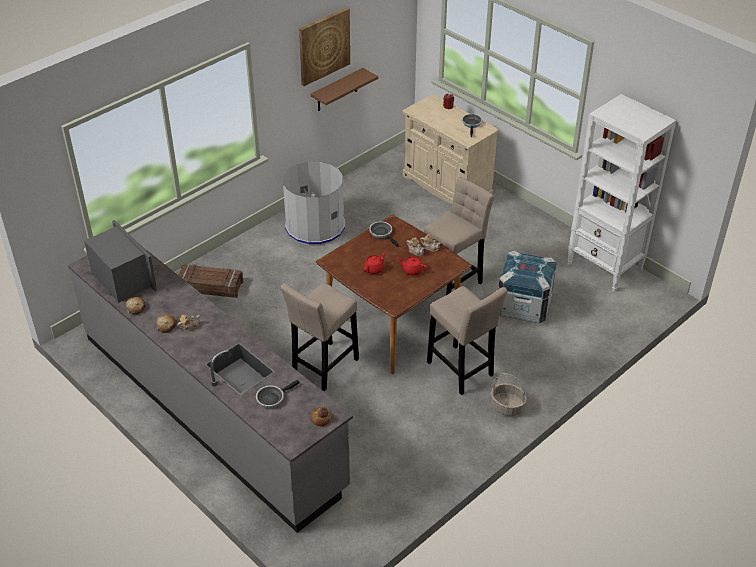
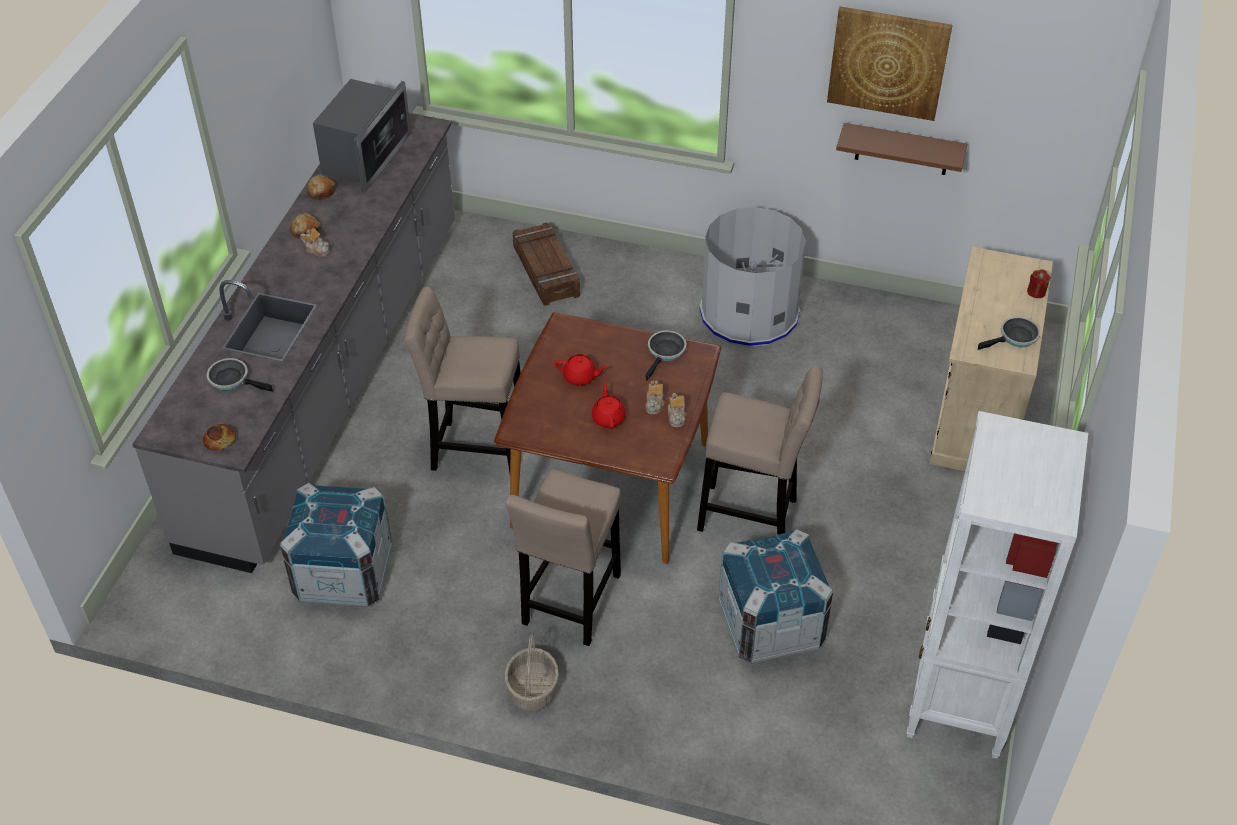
camera: 60 degrees right, 5 degrees up
none -> crate [280,483,392,607]

